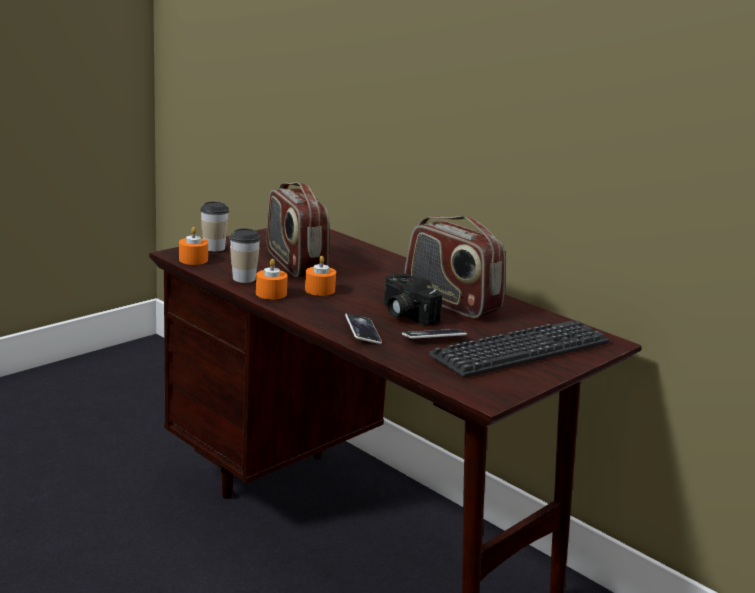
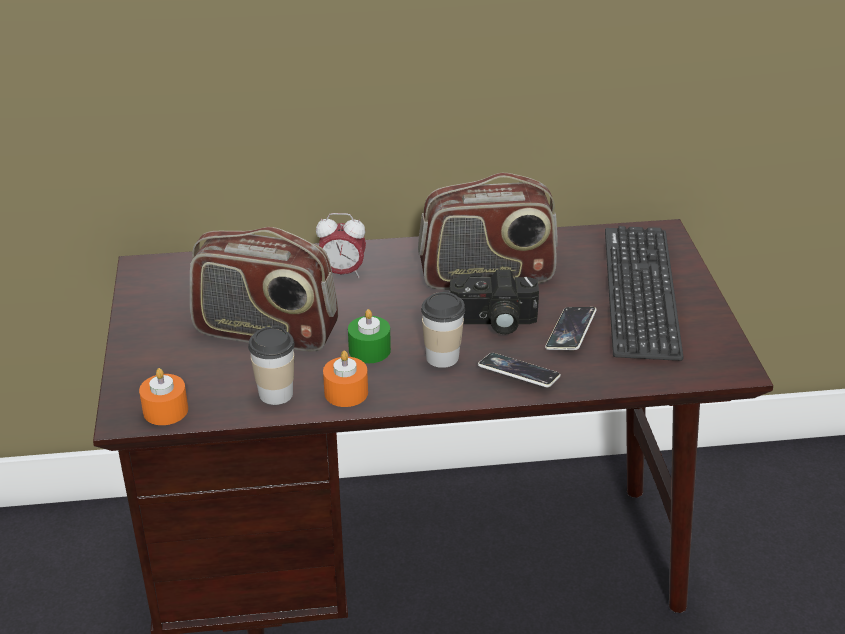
camera: 50 degrees left, 15 degrees up
cup [200,202,229,252] -> cup moved to [421,292,465,368]
orange candle [305,256,336,296] -> green candle [348,309,391,363]
none -> alarm clock [316,213,366,278]

